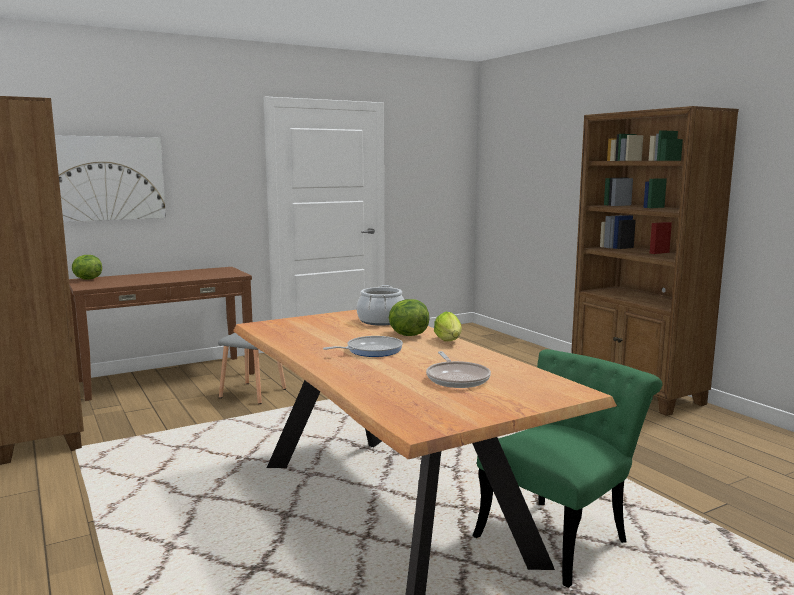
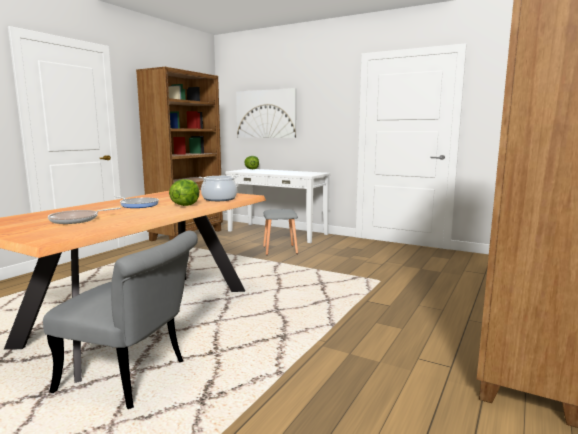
camera: 60 degrees right, 0 degrees up
brown console table [69,267,255,401] -> white console table [225,169,330,243]
lettuce [434,311,462,341] -> none
green chair [472,349,663,588] -> grey chair [43,230,198,409]

